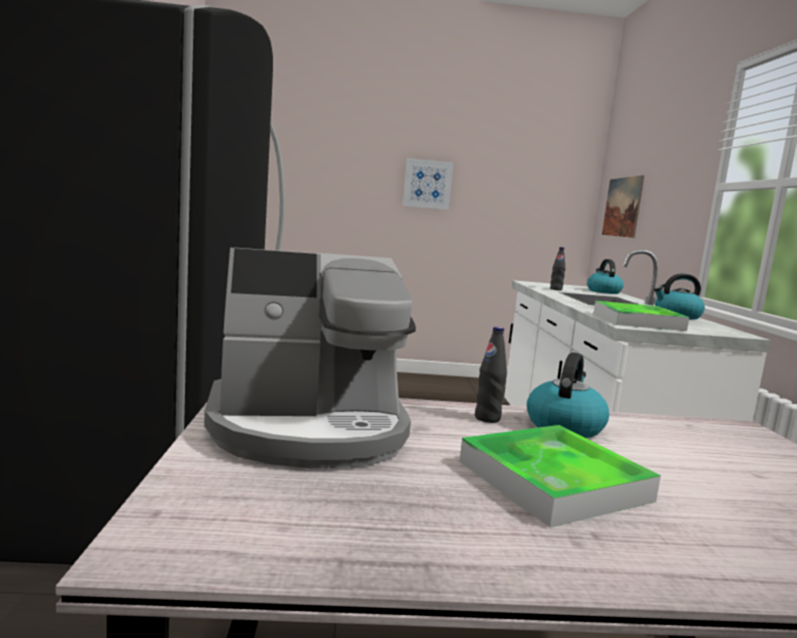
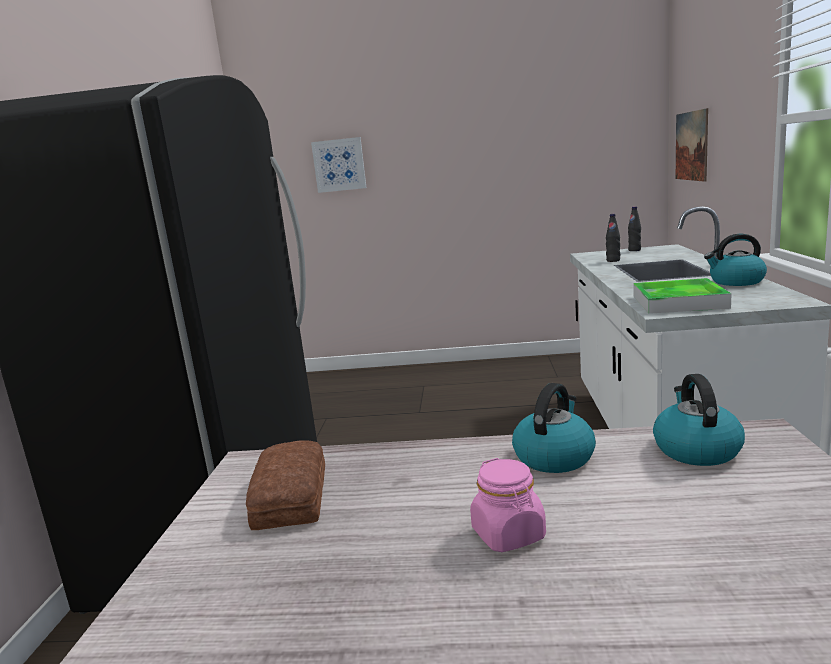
camera: 10 degrees right, 5 degrees up
coffee machine [204,248,416,468] -> bread [246,440,325,530]
picture [403,158,454,210] -> picture moved to [311,137,366,193]
tray [460,425,661,528] -> pink jar [470,458,546,552]
black bottle [475,326,507,423] -> black bottle moved to [628,206,641,251]
kettle [587,259,624,294] -> kettle moved to [653,374,745,466]

